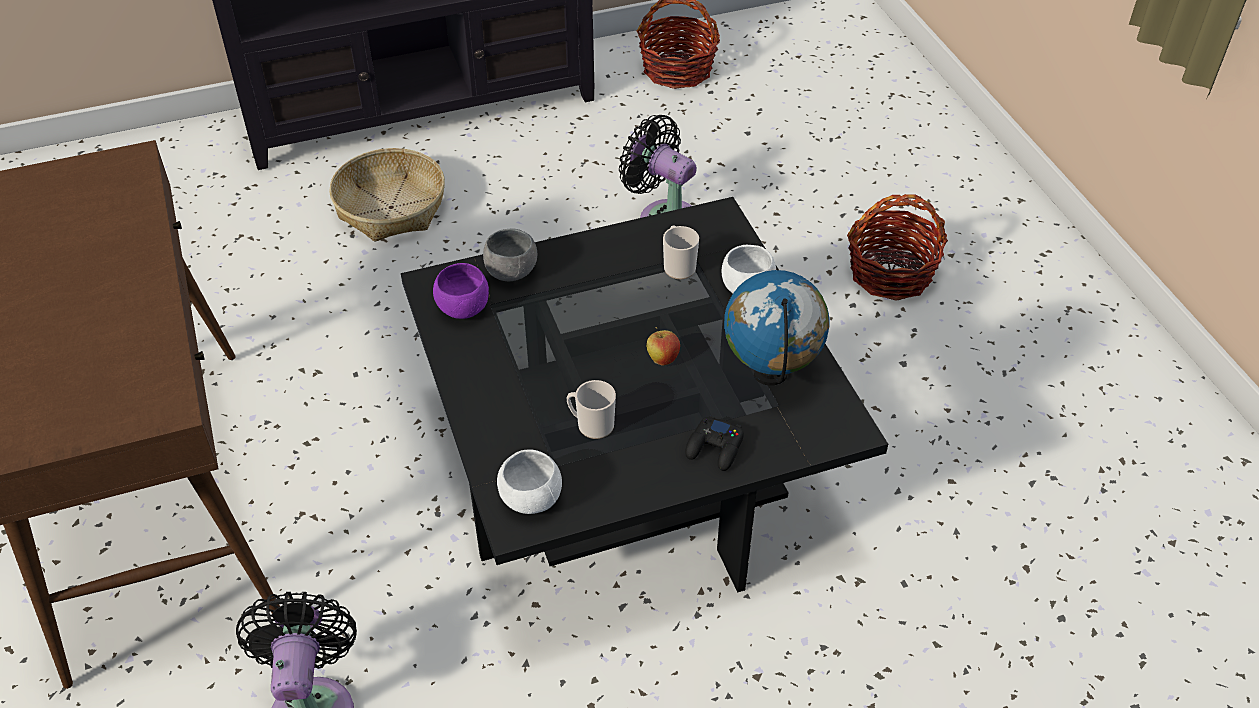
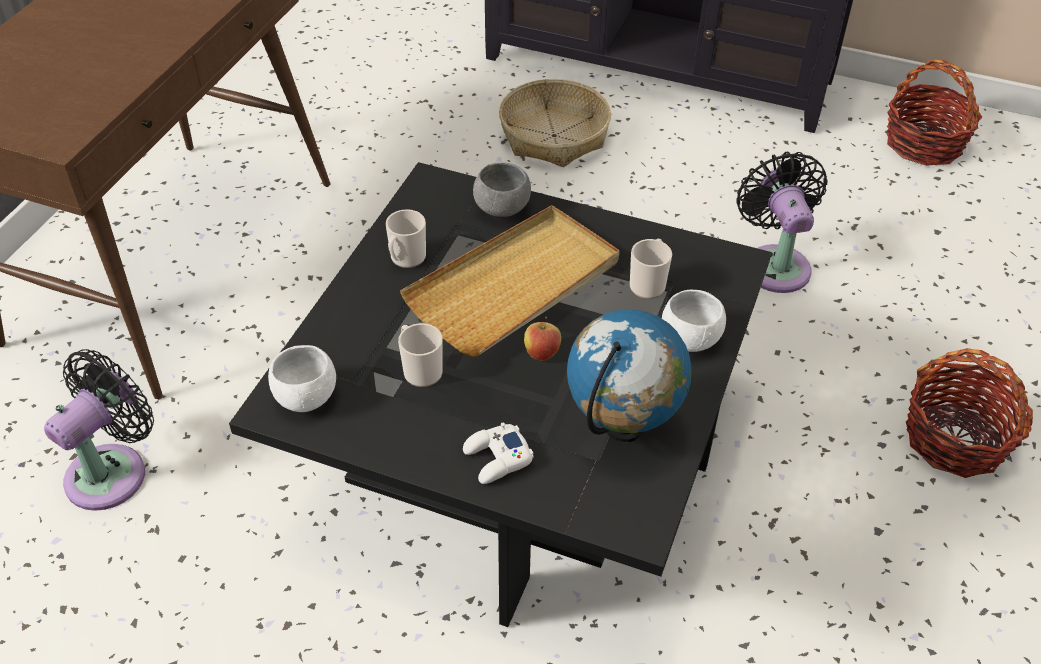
camera: 40 degrees right, 0 degrees up
purple bowl [433,263,489,319] -> none
black game controller [685,416,744,471] -> white game controller [463,422,534,484]
none -> mug [386,209,426,268]
none -> beige tray [400,205,620,357]

